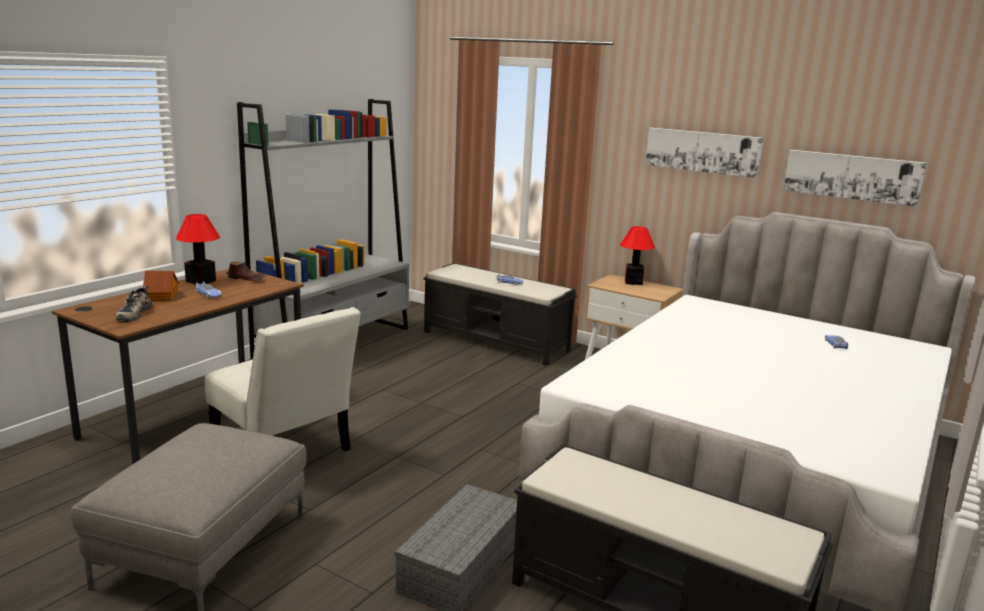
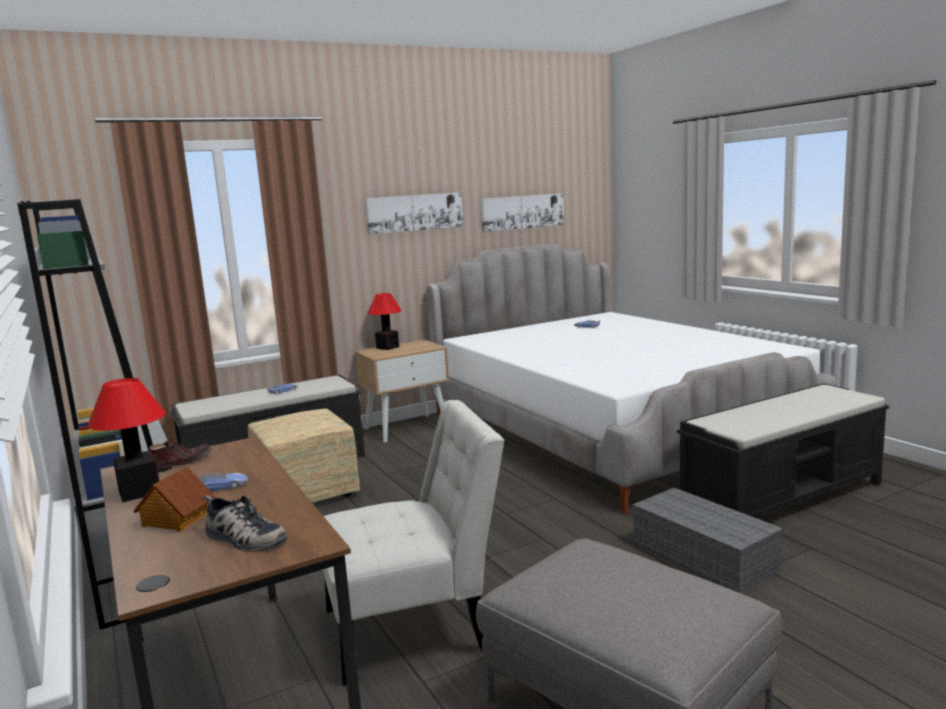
camera: 60 degrees left, 5 degrees down
none -> ottoman [248,408,360,503]

